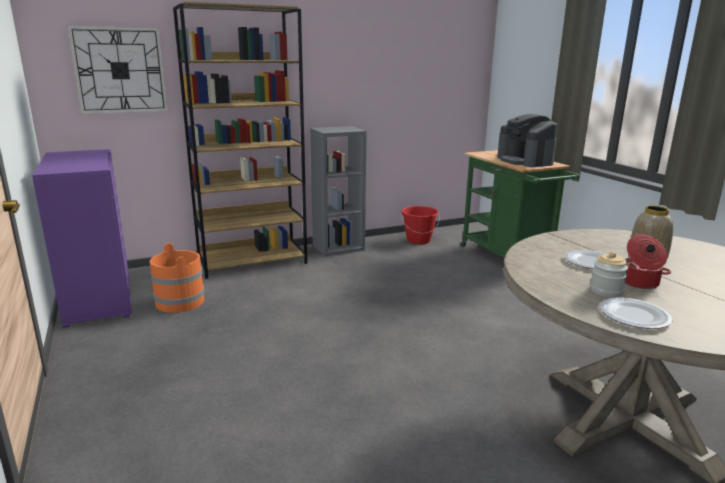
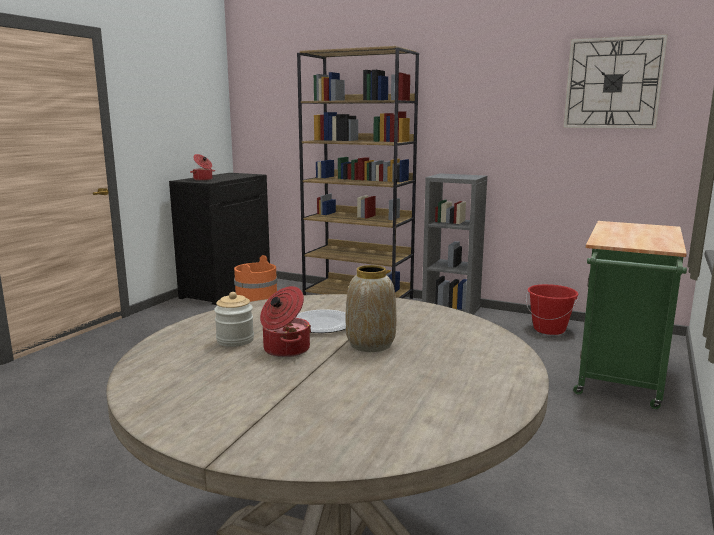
camera: 50 degrees right, 5 degrees down
purple cabinet [32,149,132,328] -> black cabinet [169,173,270,305]
wall clock [67,26,168,114] -> wall clock moved to [563,34,668,129]
coffee machine [497,114,558,167] -> none
plate [600,298,673,329] -> none
none -> cooking pot [190,154,215,181]

